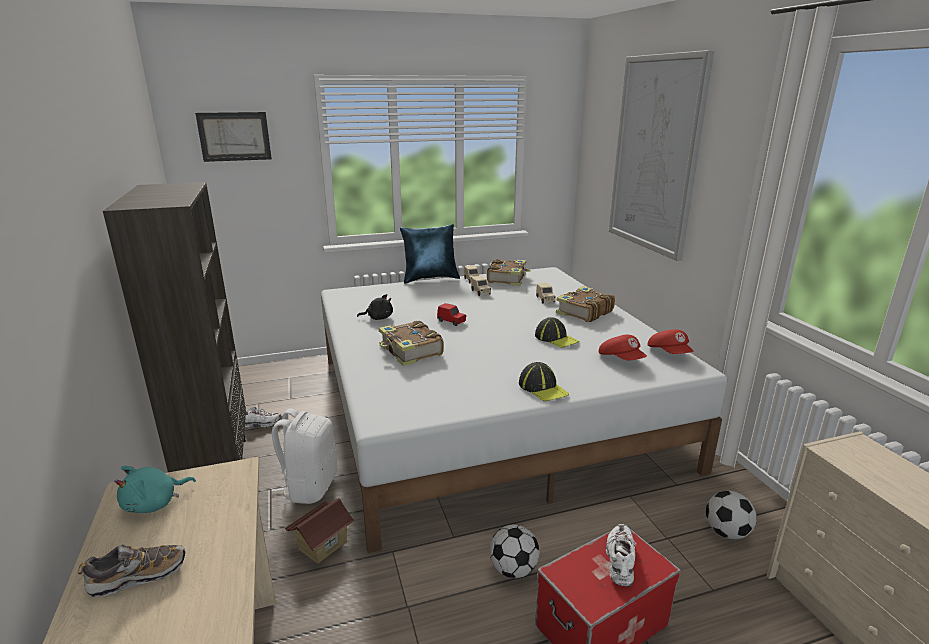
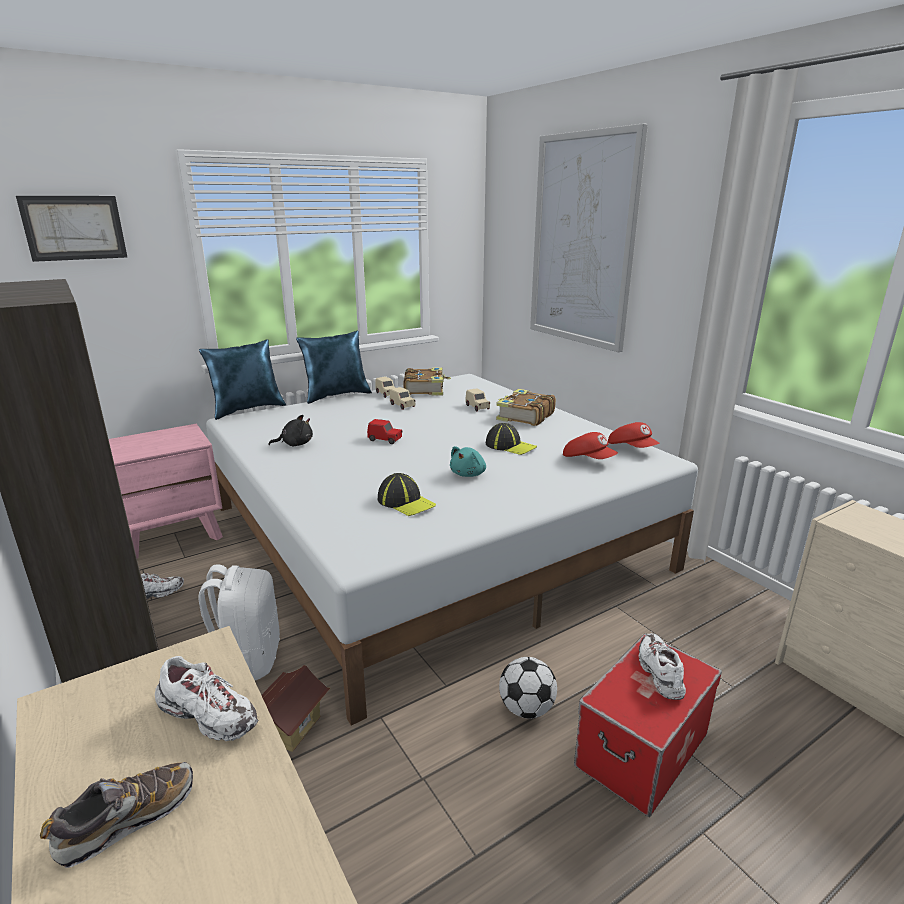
camera: 15 degrees left, 0 degrees up
turquoise plush toy [114,466,196,513] -> turquoise plush toy moved to [450,446,486,477]
book [379,320,444,366] -> none
cap [519,362,569,401] -> cap moved to [378,473,436,516]
football [706,491,757,539] -> none
none -> pink nightstand [109,424,223,559]
none -> white shoe [155,656,258,741]
none -> blue pillow [199,339,286,420]

